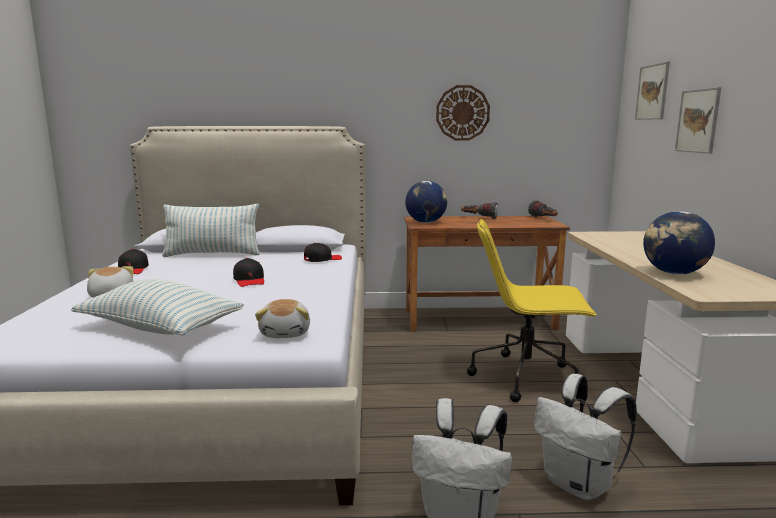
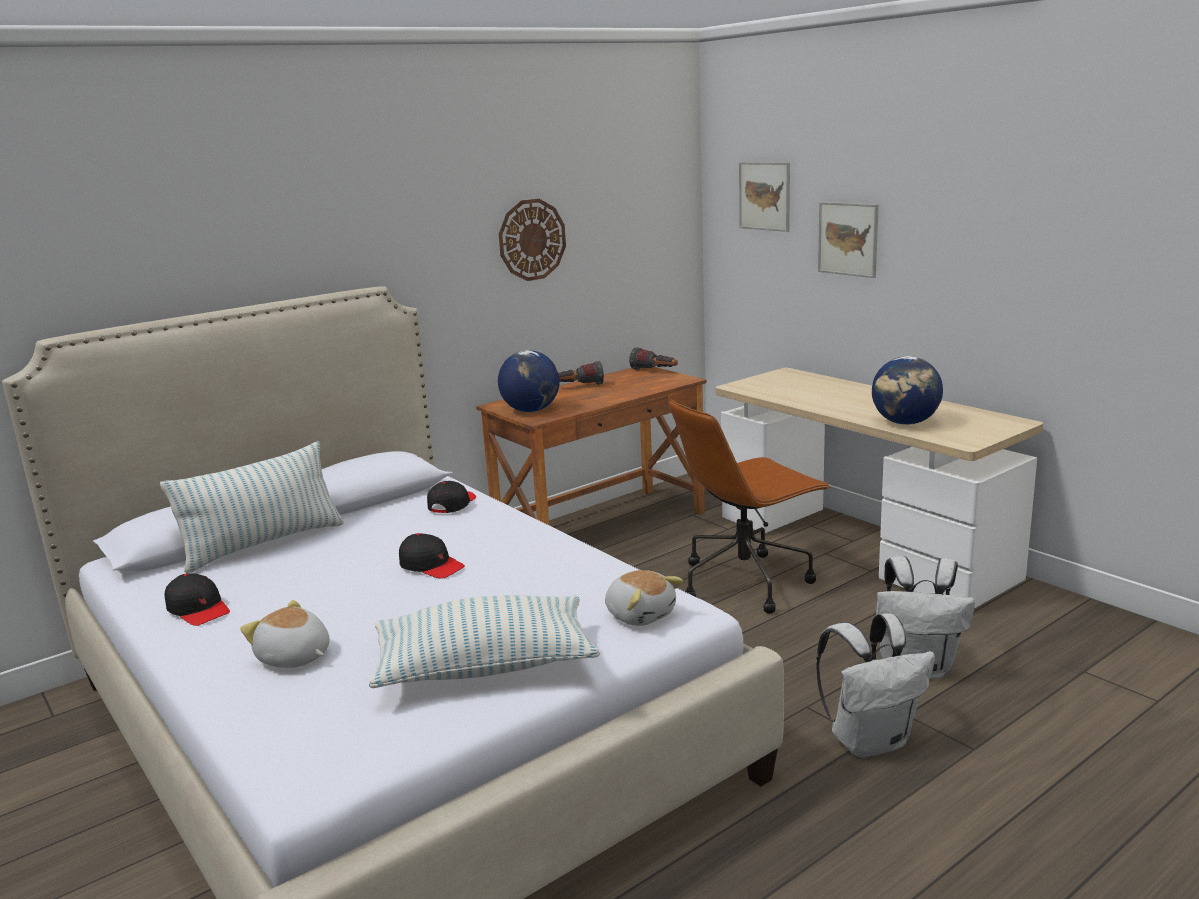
camera: 35 degrees left, 5 degrees up
yellow office chair [467,219,597,402] -> brown office chair [669,399,831,614]

